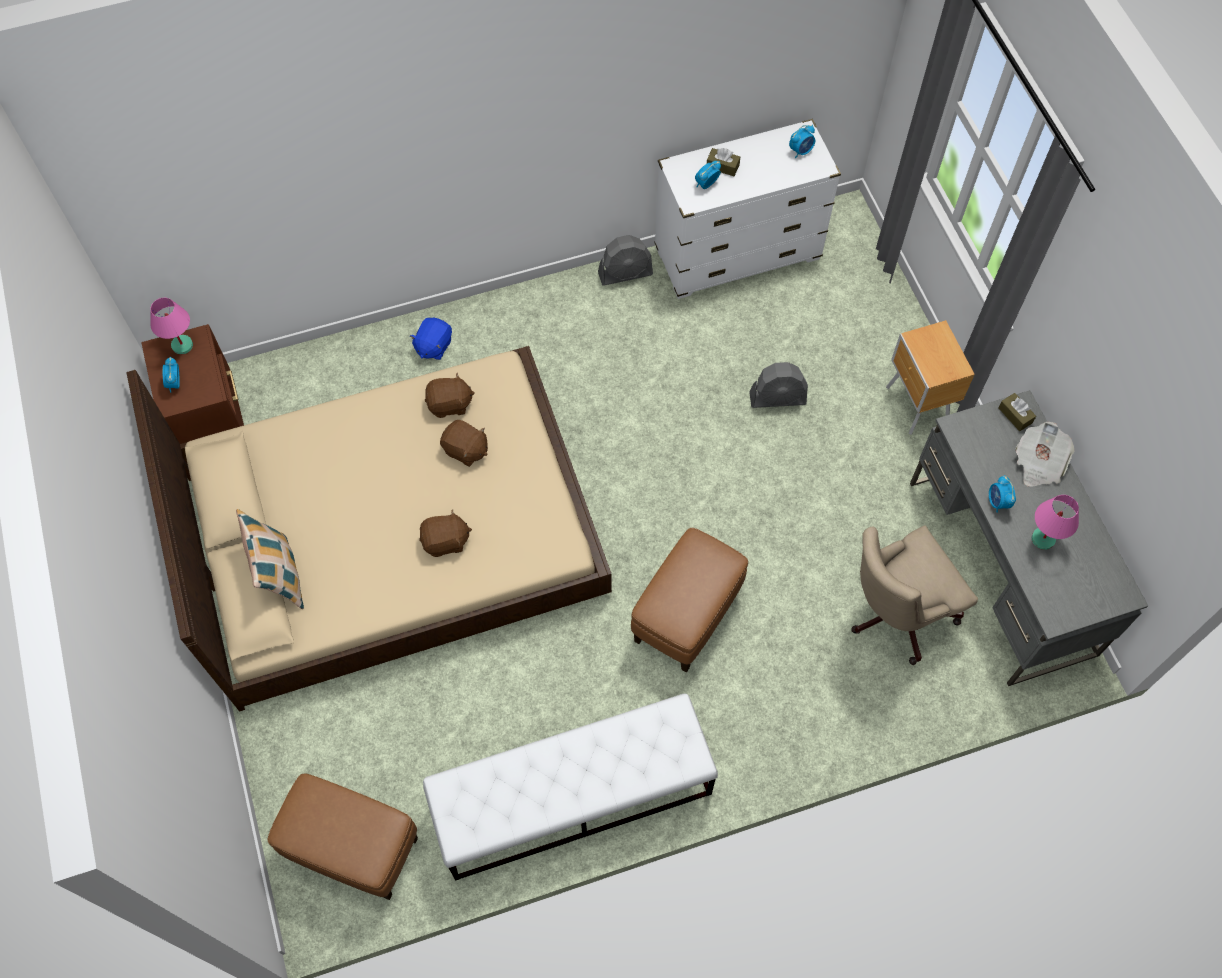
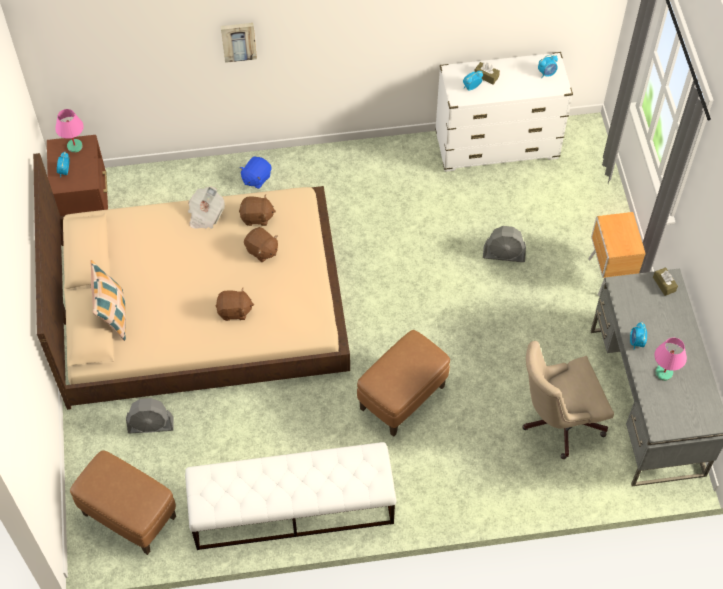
camera: 10 degrees right, 5 degrees down
grey fan [598,235,653,286] -> grey fan moved to [126,398,174,433]
newspaper [1015,422,1074,486] -> newspaper moved to [188,186,225,229]
none -> picture [221,23,257,63]

